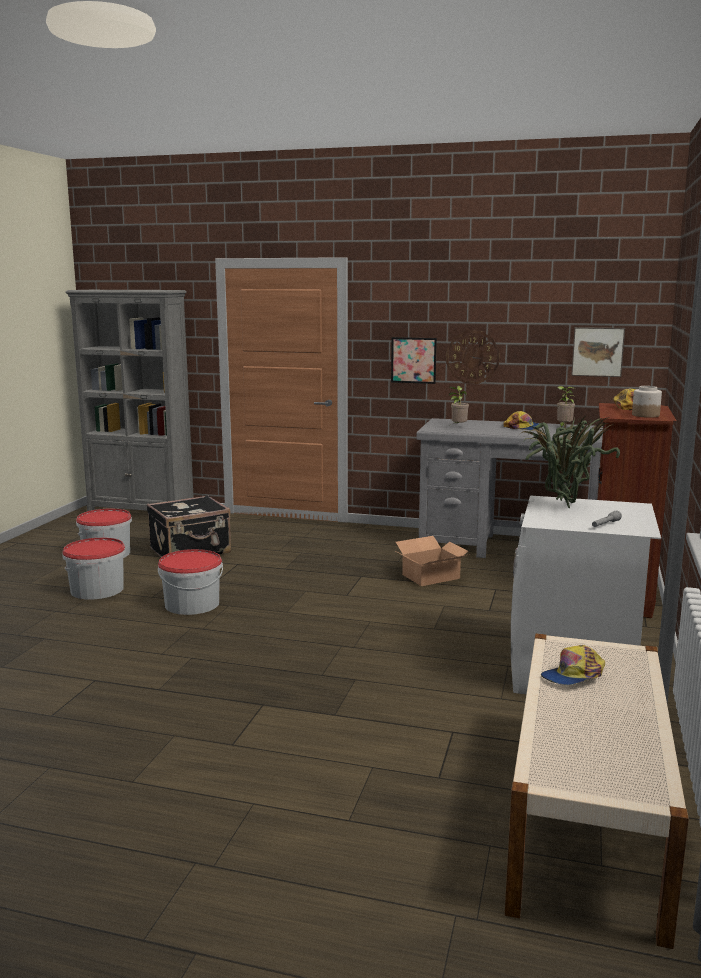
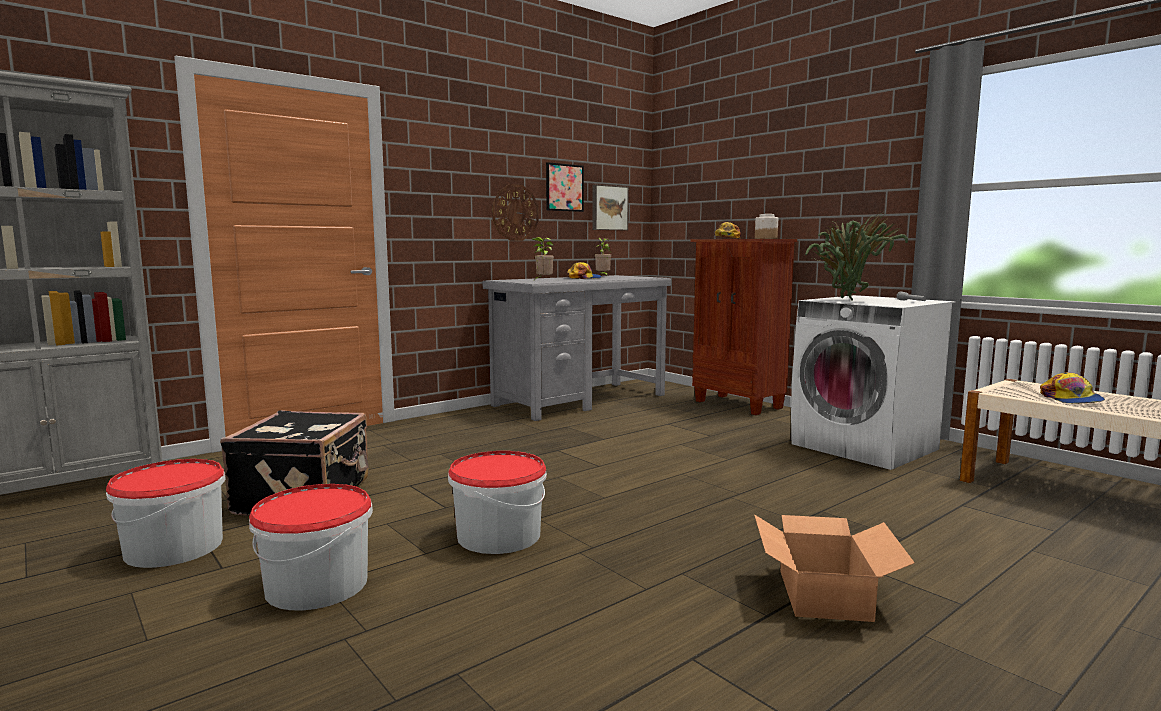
camera: 55 degrees left, 5 degrees down
picture [391,337,437,384] -> picture moved to [546,162,584,212]
cardboard box [396,536,470,586] -> cardboard box moved to [754,514,915,622]

